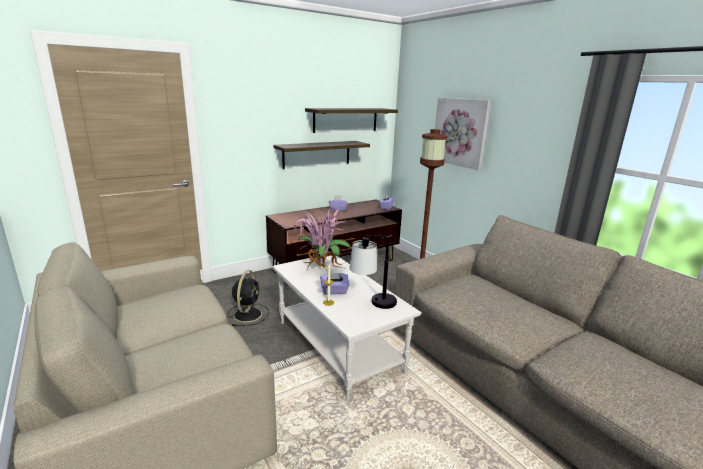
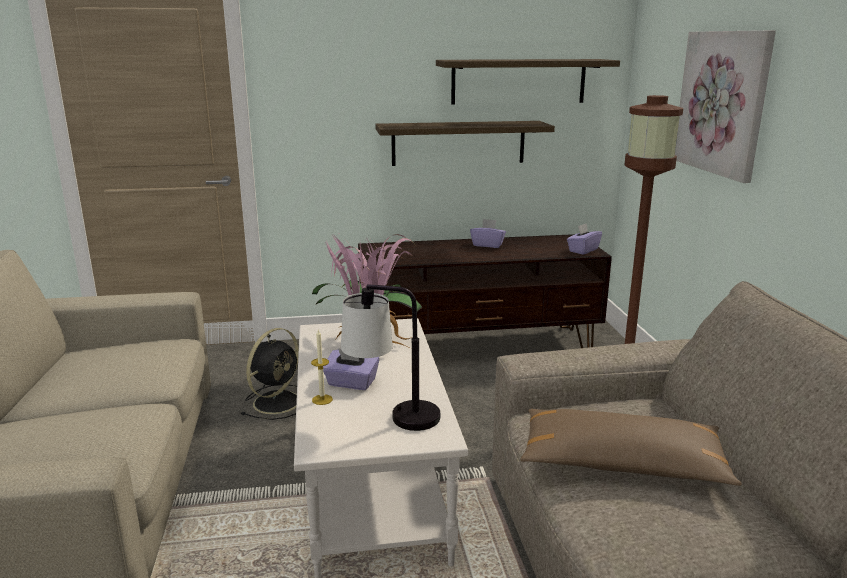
camera: 25 degrees right, 0 degrees up
none -> brown pillow [520,409,742,486]

